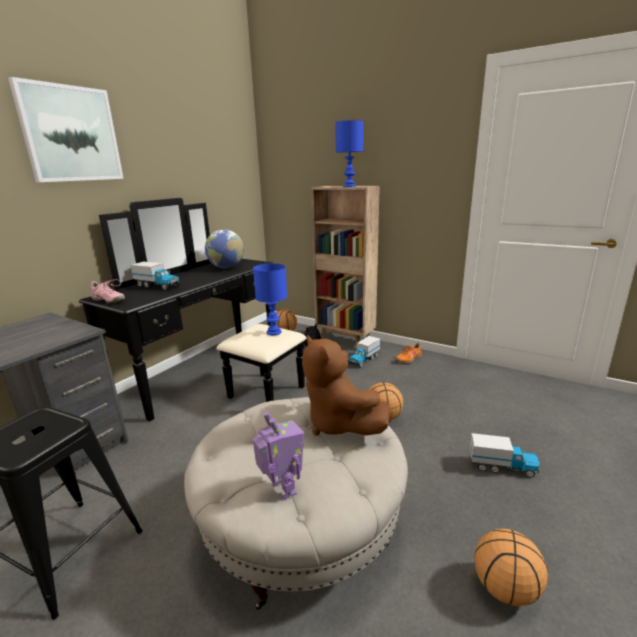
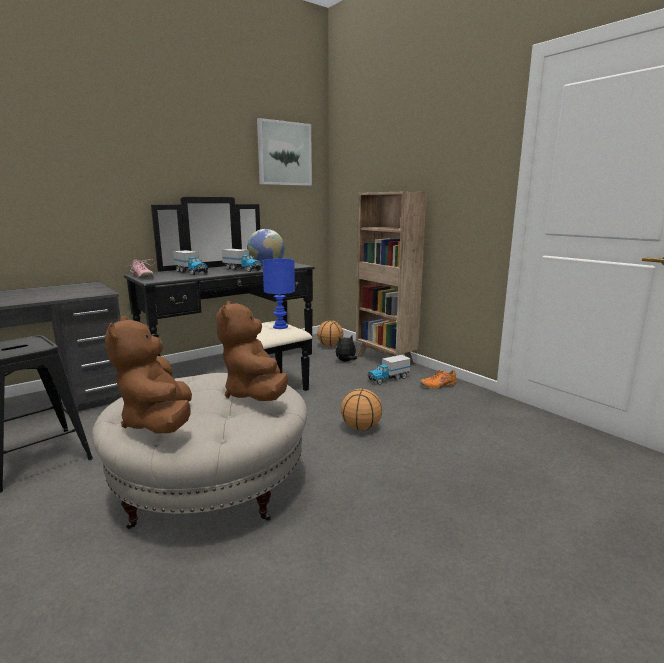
camera: 20 degrees right, 5 degrees down
picture [8,77,124,182] -> picture moved to [257,118,312,186]
toy robot [253,411,304,500] -> brown plush toy [105,316,192,433]
blue table lamp [335,120,364,187] -> none
toy truck [470,433,540,477] -> toy truck moved to [222,249,262,272]
basketball [474,528,547,606] -> none

